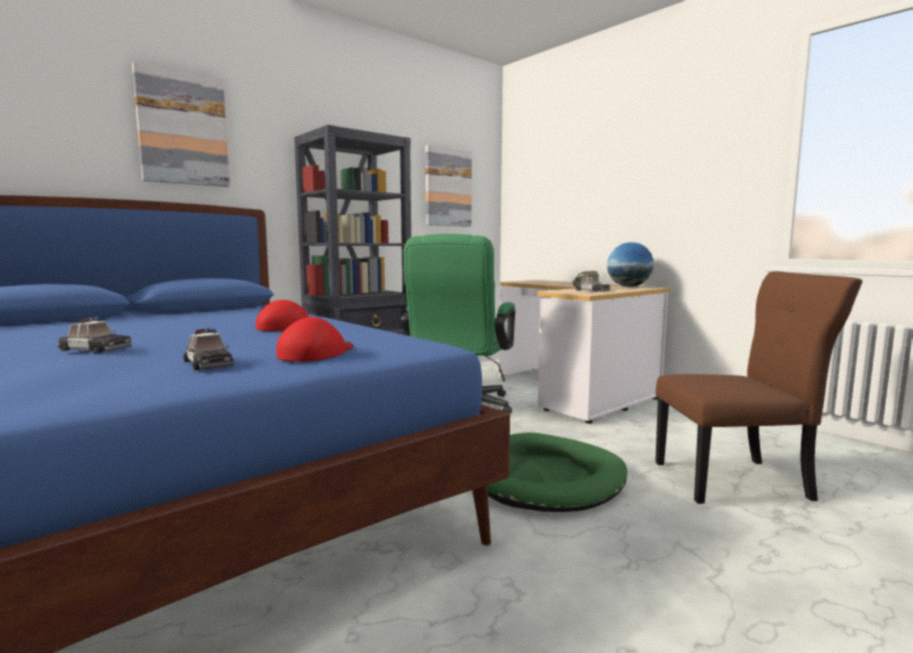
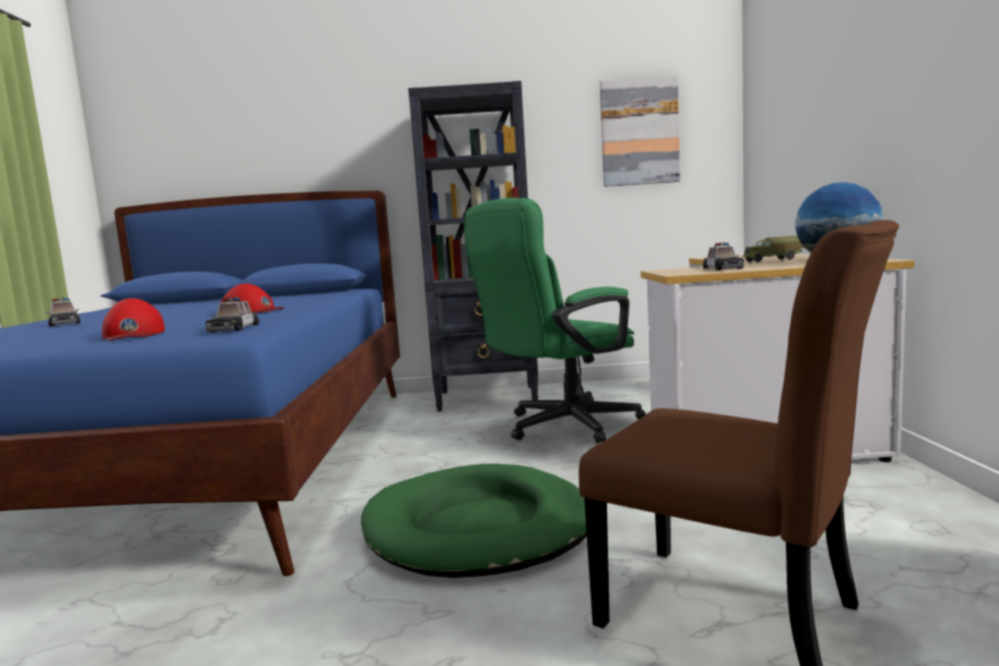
camera: 40 degrees right, 0 degrees up
picture [132,62,230,187] -> none
toy car [183,328,234,370] -> toy car moved to [205,297,259,332]
red cap [277,317,354,362] -> red cap turned 90 degrees clockwise [102,298,165,341]

